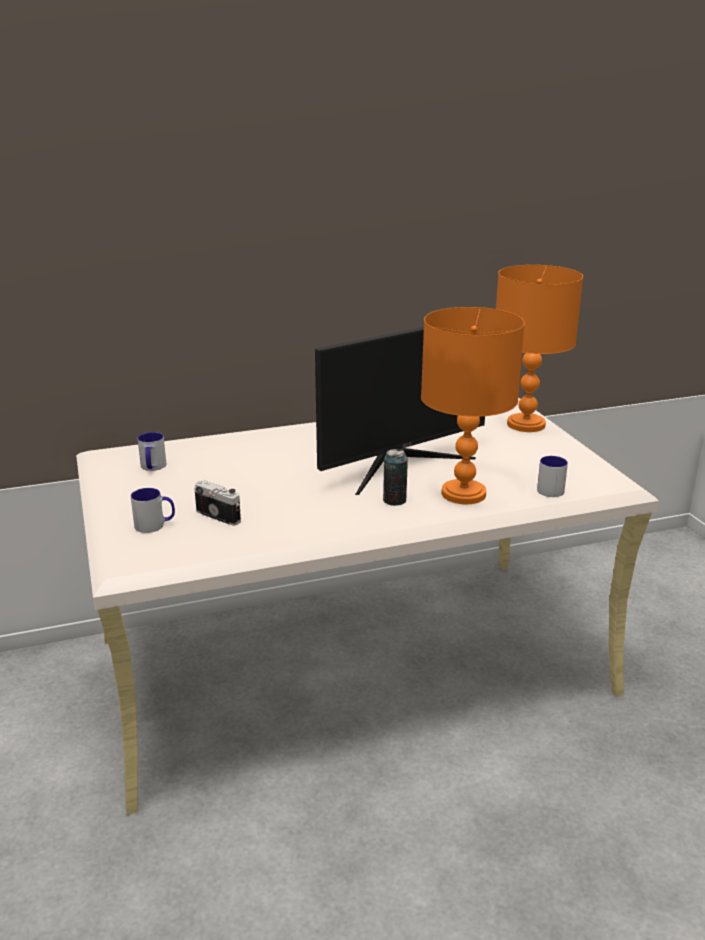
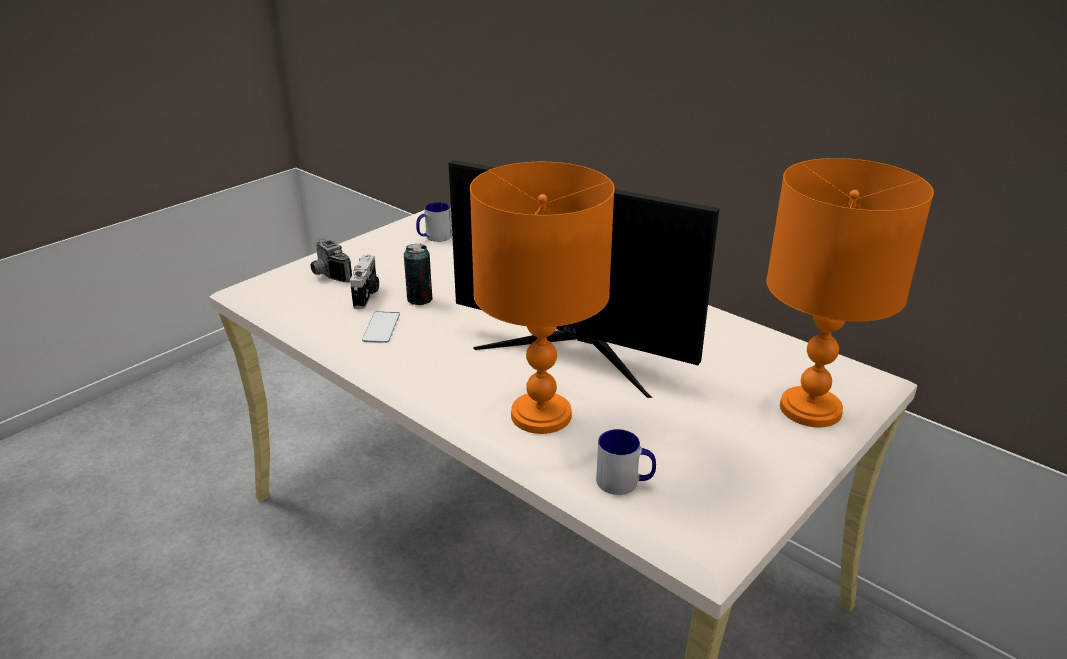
camera: 60 degrees right, 5 degrees up
mug [131,488,175,533] -> camera [311,239,352,283]
can [383,449,408,506] -> can moved to [404,243,433,305]
none -> phone [362,311,400,343]

